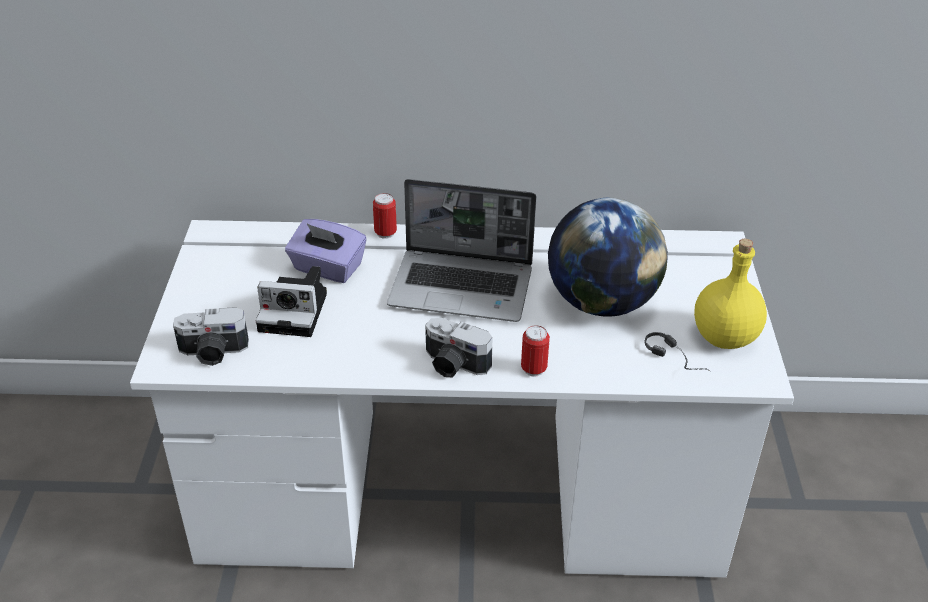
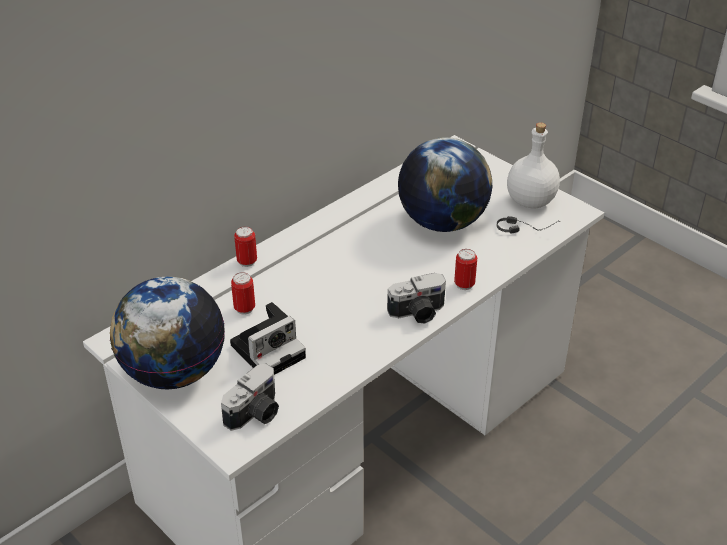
camera: 45 degrees left, 0 degrees up
purple tissue box [285,219,367,283] -> can [231,272,255,315]
laptop [387,179,537,322] -> none
yellow bottle [694,239,767,349] -> white bottle [507,122,560,209]
none -> globe [110,276,225,389]

